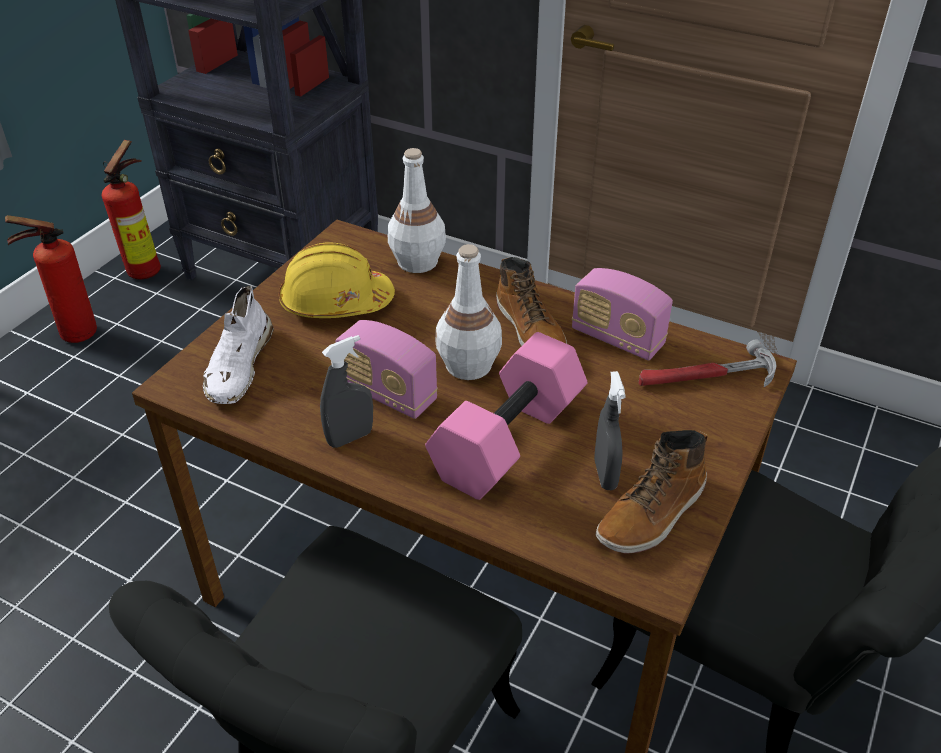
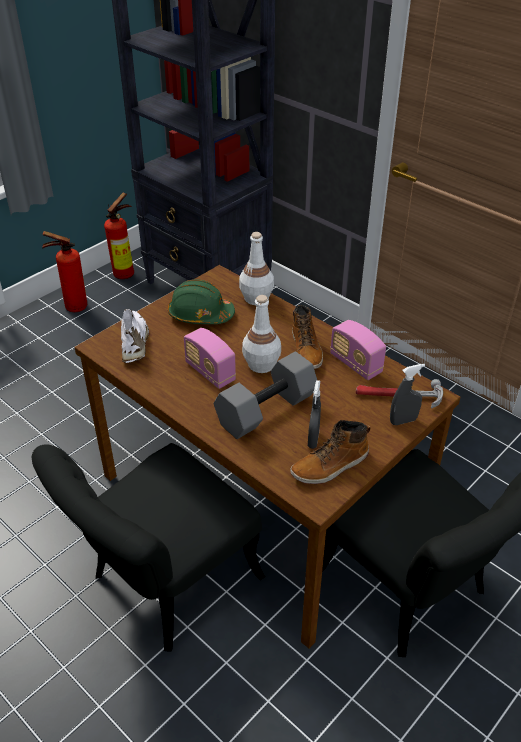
camera: 15 degrees right, 0 degrees up
white shoe [203,286,274,404] -> white shoe turned 150 degrees clockwise [121,309,149,363]
yellow hard hat [279,242,395,318] -> green hard hat [168,279,235,324]
grey spray bottle [320,335,373,448] -> grey spray bottle moved to [390,364,425,425]
pink dumbbell [425,332,587,500] -> grey dumbbell [214,351,317,439]

